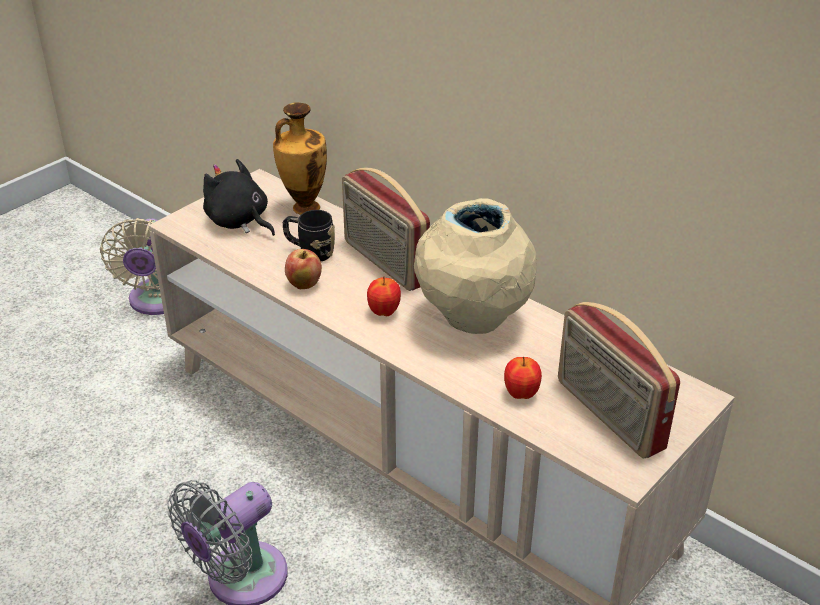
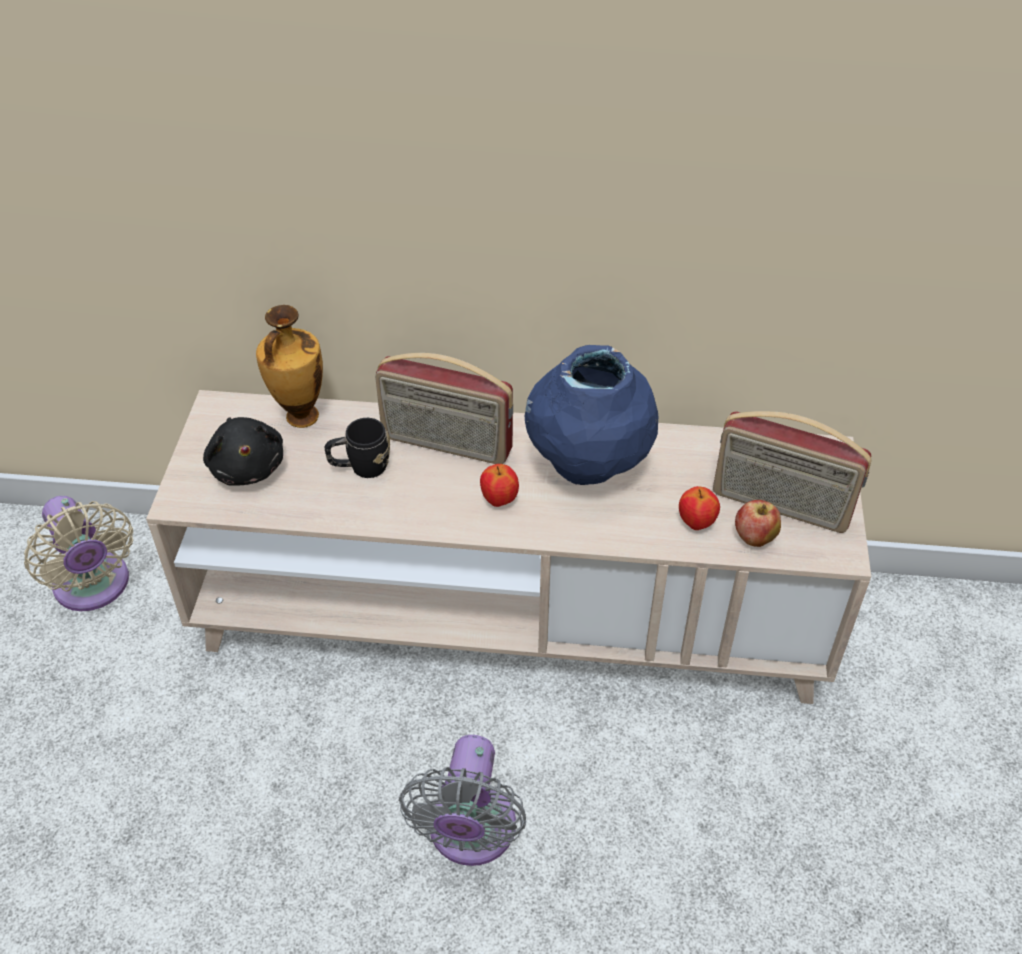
camera: 35 degrees left, 10 degrees up
black plush toy [203,159,275,236] -> black plush toy turned 120 degrees counterclockwise [203,417,283,486]
apple [285,249,322,289] -> apple moved to [735,500,781,547]
beige vase [414,198,537,334] -> blue vase [525,345,658,485]

